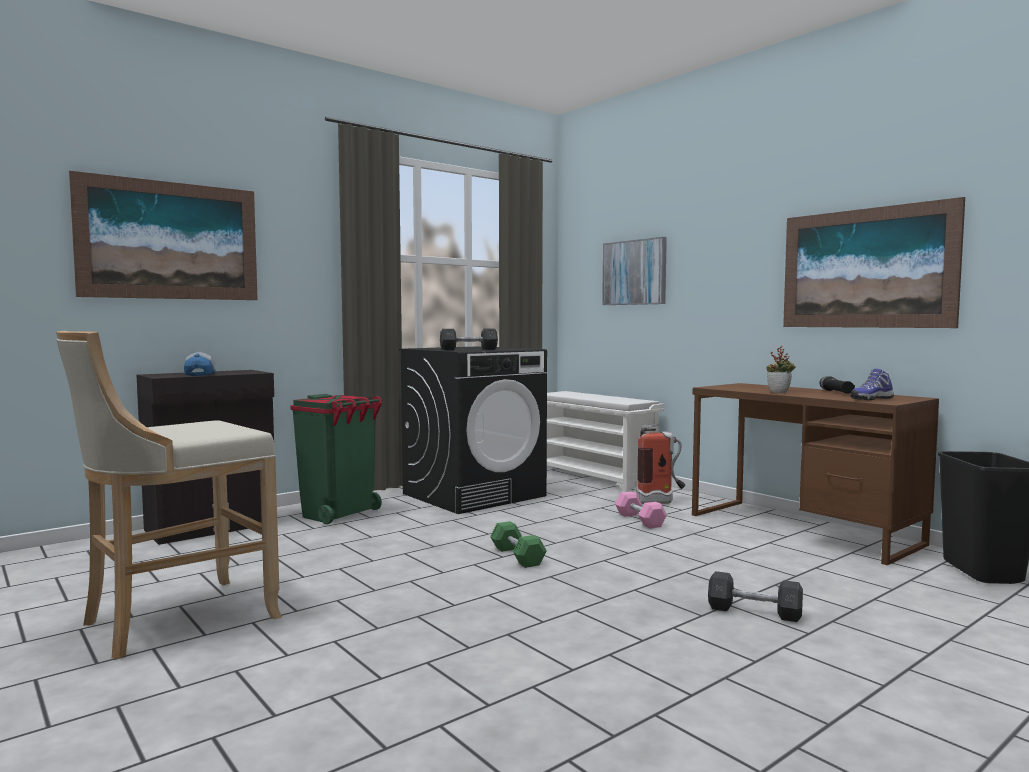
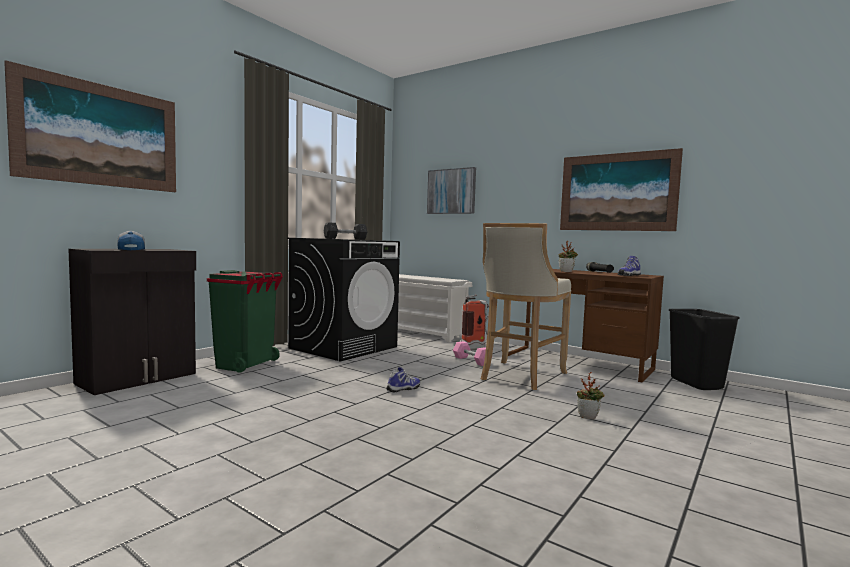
camera: 15 degrees left, 0 degrees up
beige stool [56,331,282,659] -> beige stool moved to [481,223,571,390]
green dumbbell [490,521,547,568] -> shoe [386,367,420,392]
grey dumbbell [708,571,803,622] -> potted plant [577,372,605,419]

